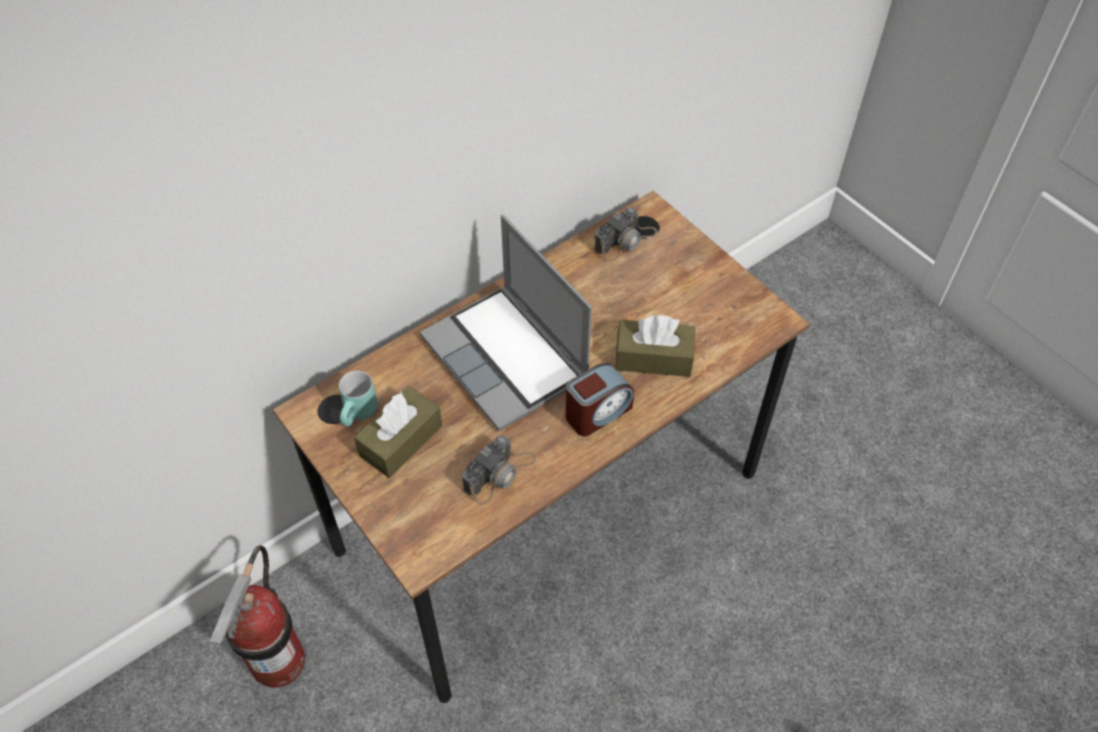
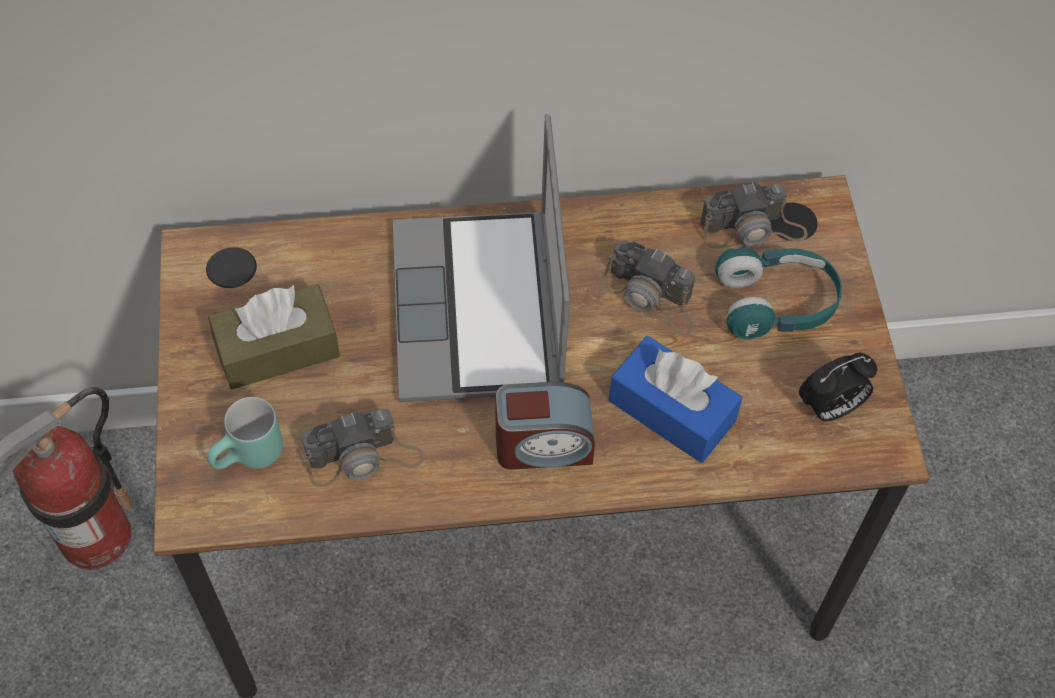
camera: 30 degrees right, 5 degrees up
turquoise mug [339,371,378,427] -> turquoise mug moved to [207,397,283,469]
brown tissue box [615,315,695,377] -> blue tissue box [609,336,742,463]
none -> camera [600,241,695,336]
none -> turquoise headphones [715,248,842,340]
none -> alarm clock [799,352,877,421]

